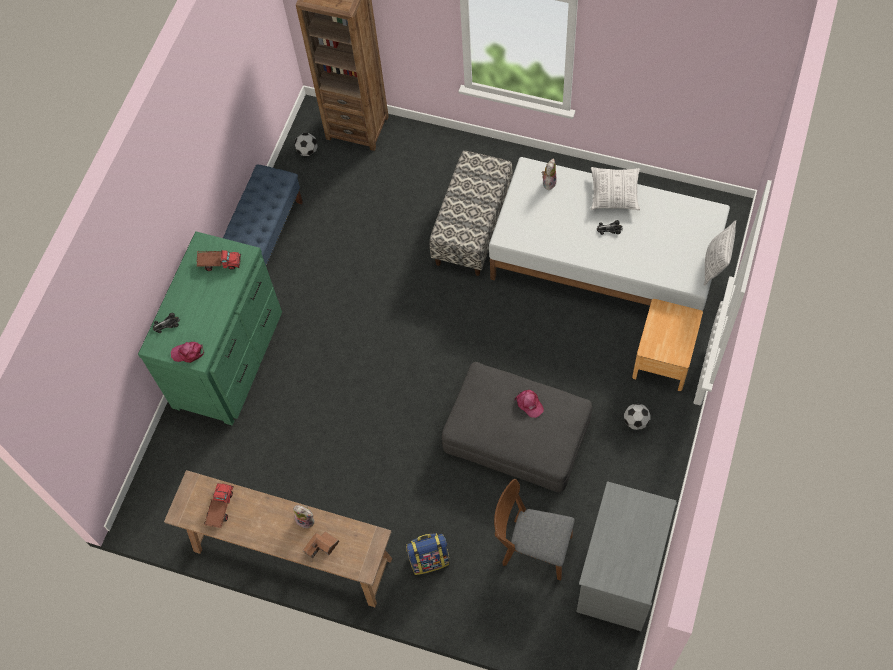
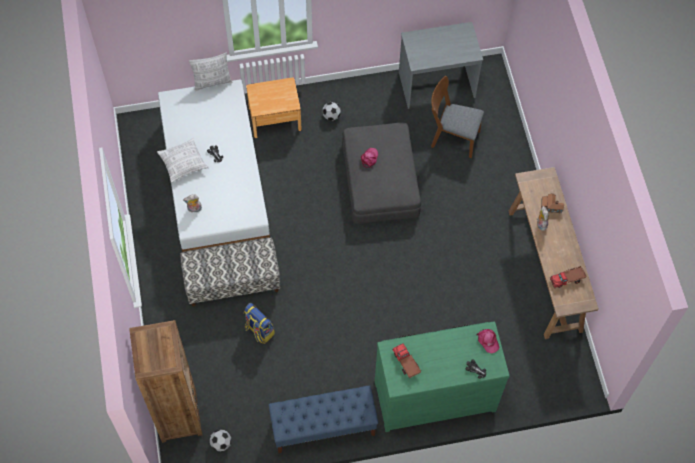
camera: 125 degrees left, 0 degrees up
backpack [406,533,450,575] -> backpack moved to [244,303,275,344]
brown chair [494,479,575,581] -> brown chair turned 120 degrees clockwise [431,76,484,158]

